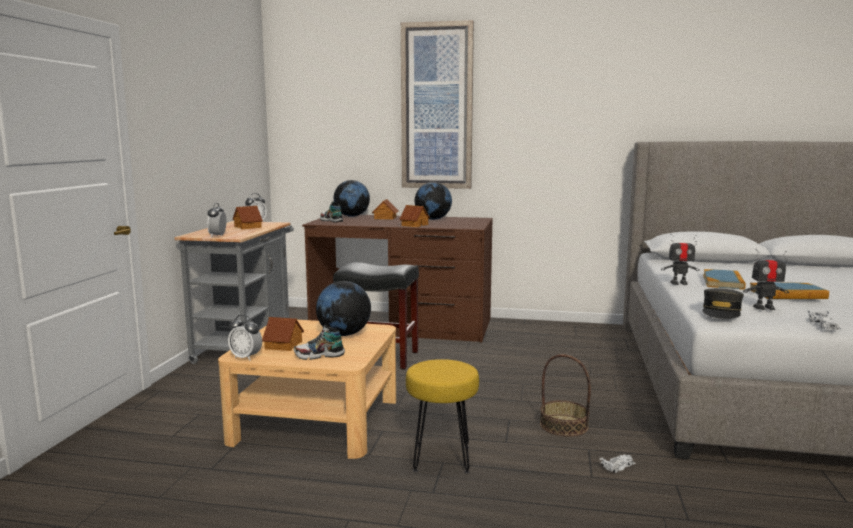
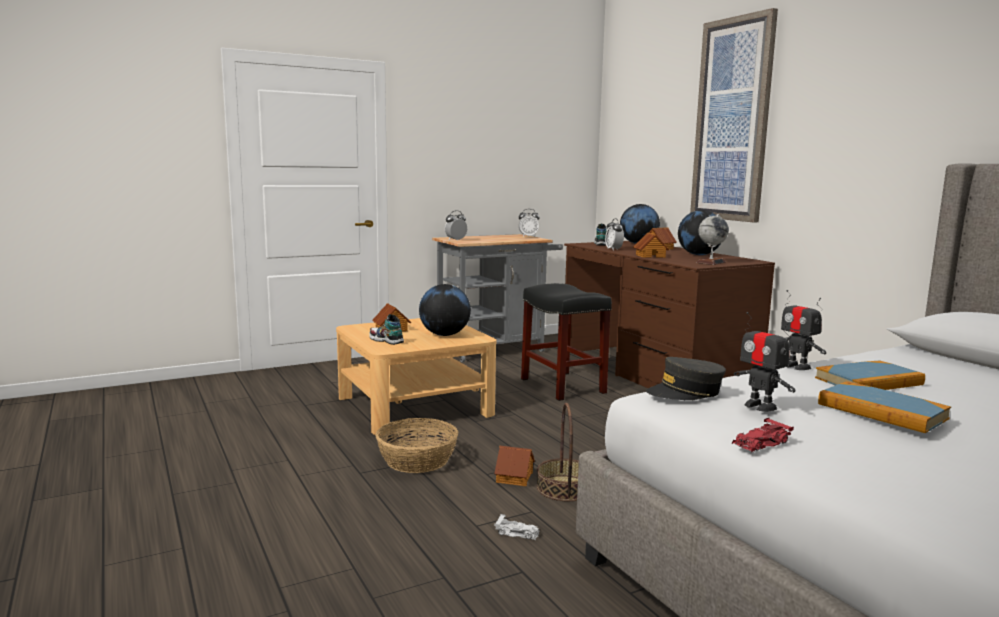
camera: 50 degrees right, 0 degrees up
alarm clock [228,315,262,361] -> alarm clock moved to [605,219,624,251]
toy house [233,206,263,229] -> toy house moved to [494,445,535,486]
yellow stool [406,359,479,474] -> basket [376,418,459,473]
white toy car [808,310,841,330] -> red toy car [732,417,794,452]
none -> globe [697,214,729,265]

